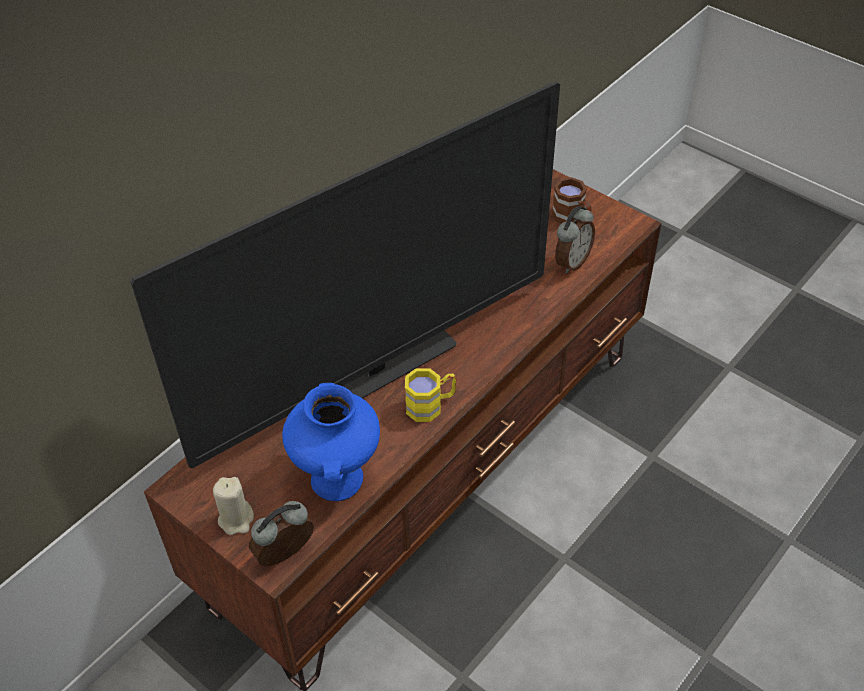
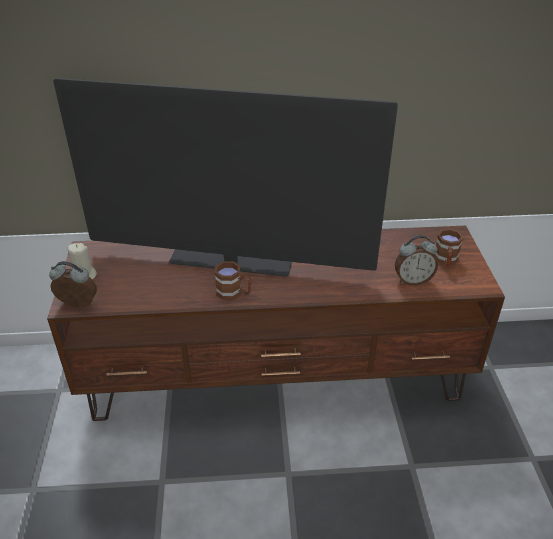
camera: 45 degrees right, 10 degrees down
blue vase [282,383,380,501] -> none
yellow mug [405,368,457,422] -> brown mug [214,261,251,300]

